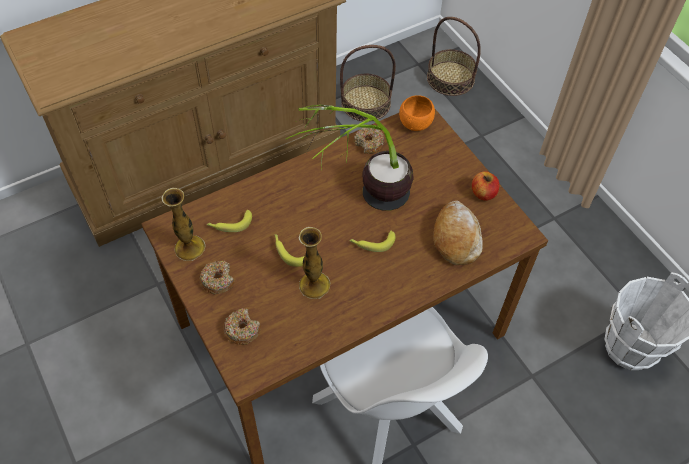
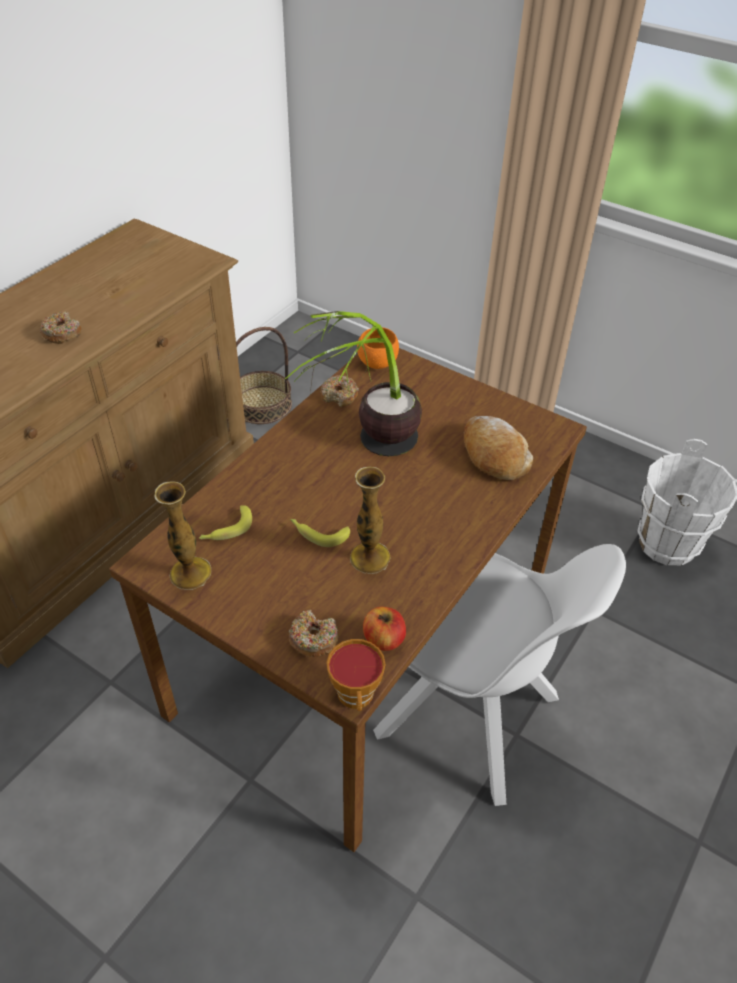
camera: 25 degrees left, 10 degrees down
donut [200,261,235,294] -> donut moved to [40,311,82,344]
banana [349,231,395,252] -> none
basket [427,17,481,96] -> none
apple [472,171,499,201] -> apple moved to [363,607,406,651]
none -> cup [326,639,386,711]

